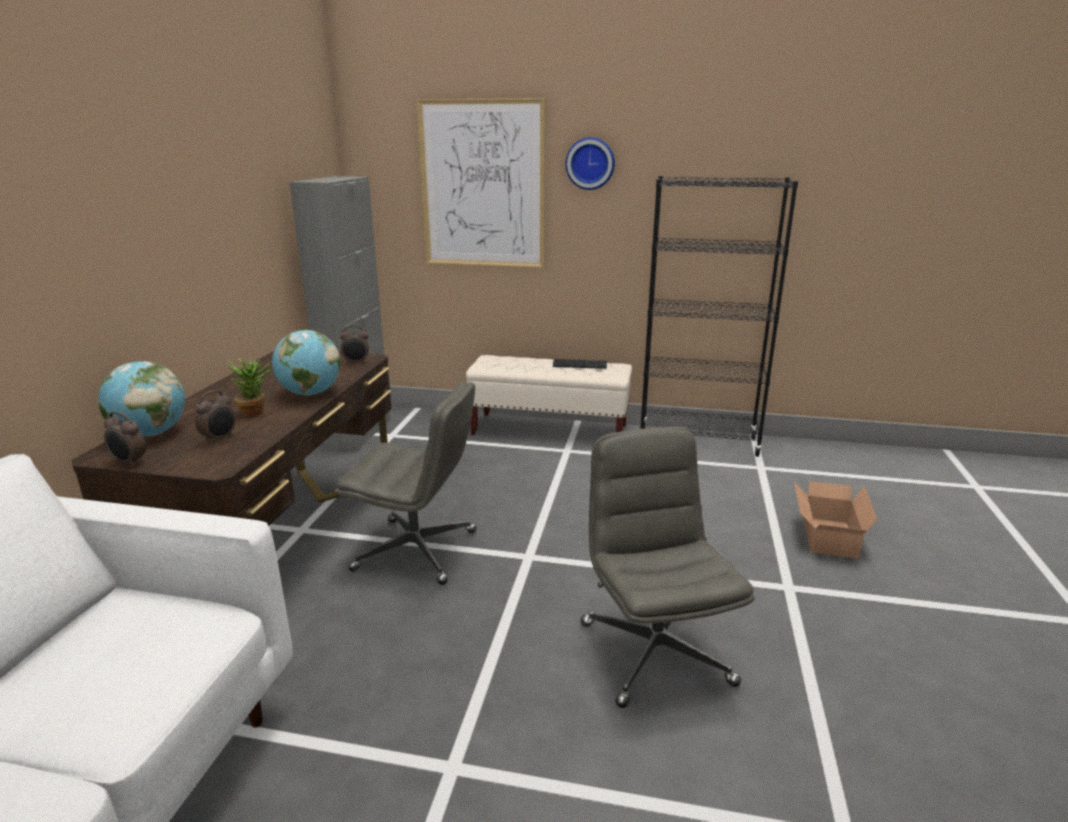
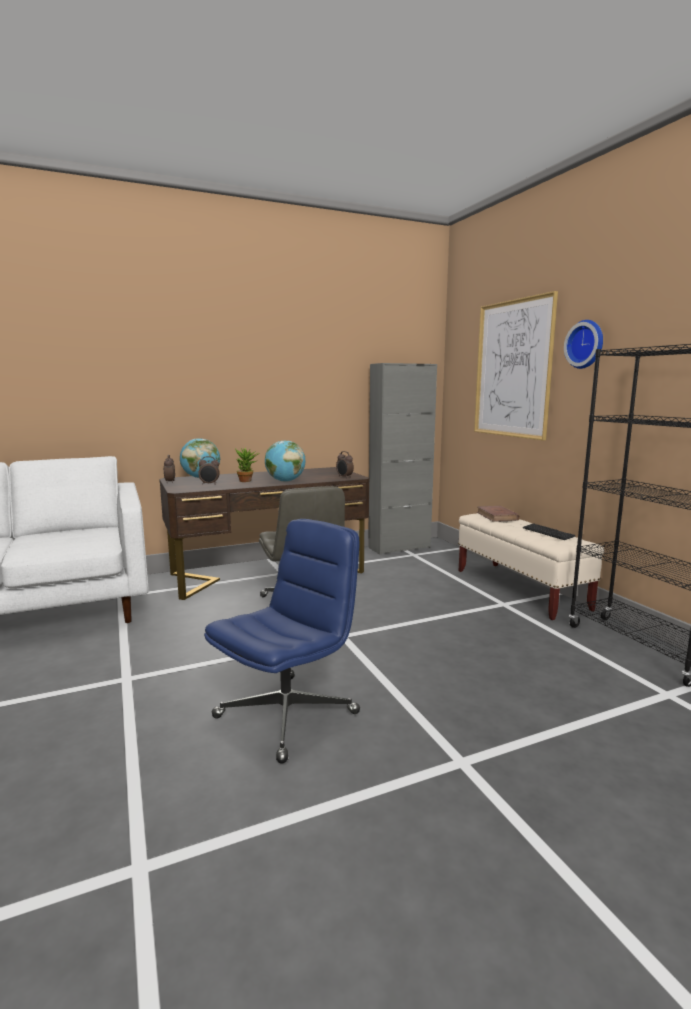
camera: 55 degrees right, 10 degrees down
grey office chair [581,427,754,708] -> blue office chair [204,519,360,764]
cardboard box [794,481,877,559] -> none
none -> brown book [477,506,520,522]

